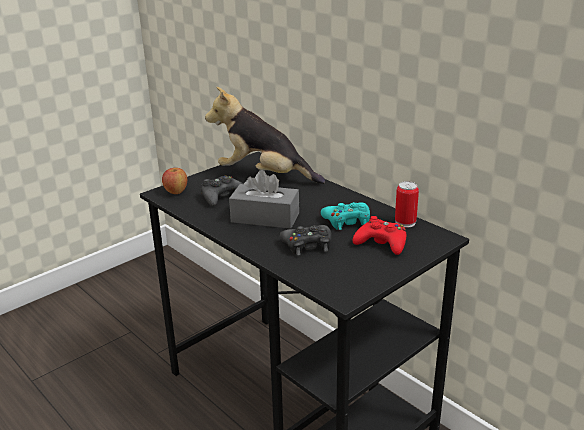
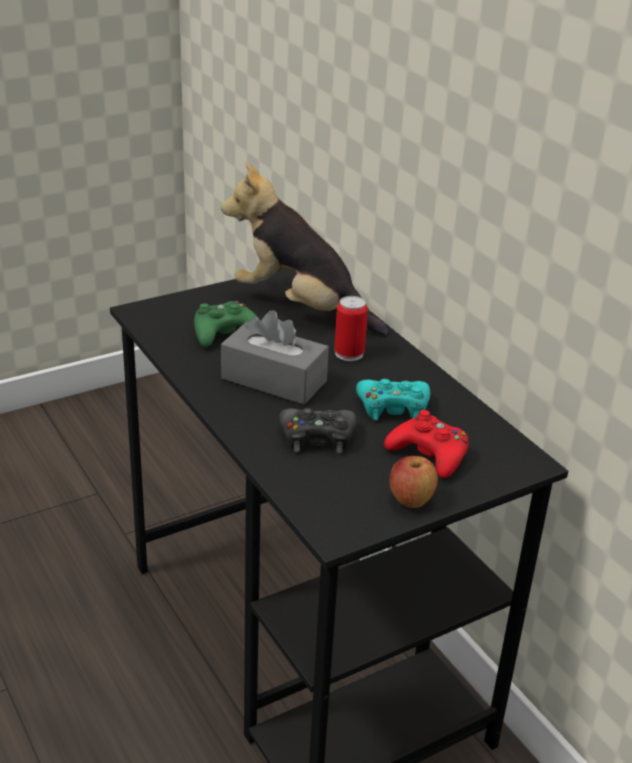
camera: 10 degrees right, 5 degrees up
apple [162,168,187,194] -> apple moved to [389,456,438,508]
black game controller [201,175,243,206] -> green game controller [194,301,260,347]
can [395,181,419,228] -> can moved to [334,296,368,361]

